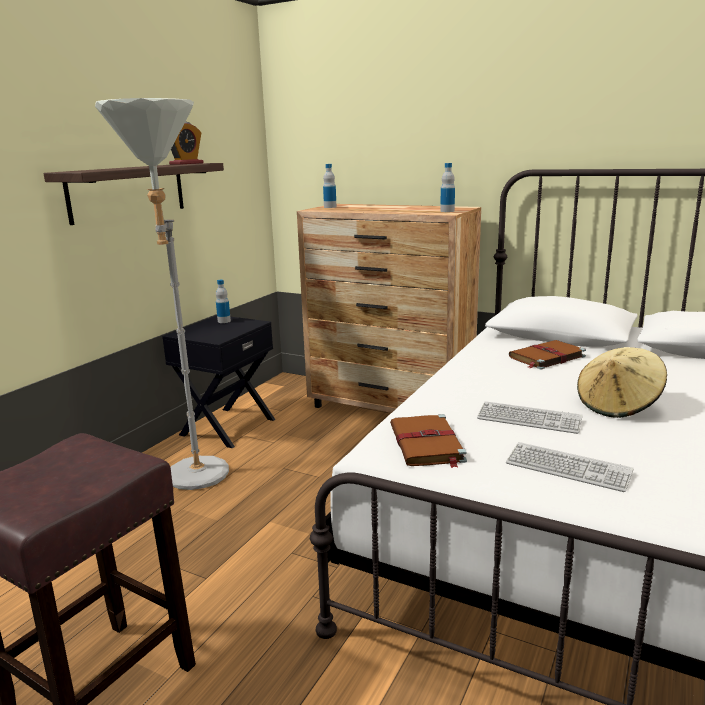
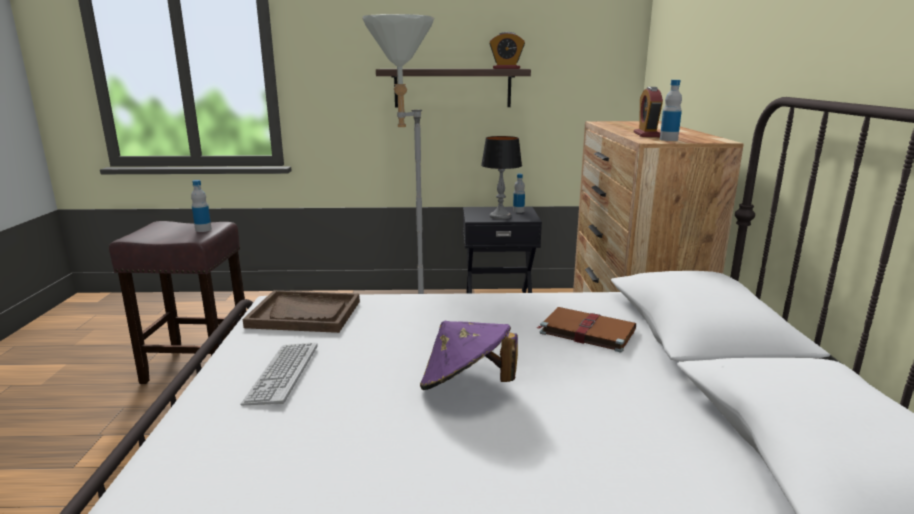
camera: 60 degrees right, 0 degrees up
bottle [323,164,336,208] -> bottle moved to [191,180,212,232]
brown book [390,414,467,468] -> brown tray [243,290,360,333]
keyboard [477,401,583,434] -> none
beige hat [577,347,667,418] -> purple hat [420,321,518,390]
none -> table lamp [481,136,522,219]
none -> alarm clock [634,87,663,137]

